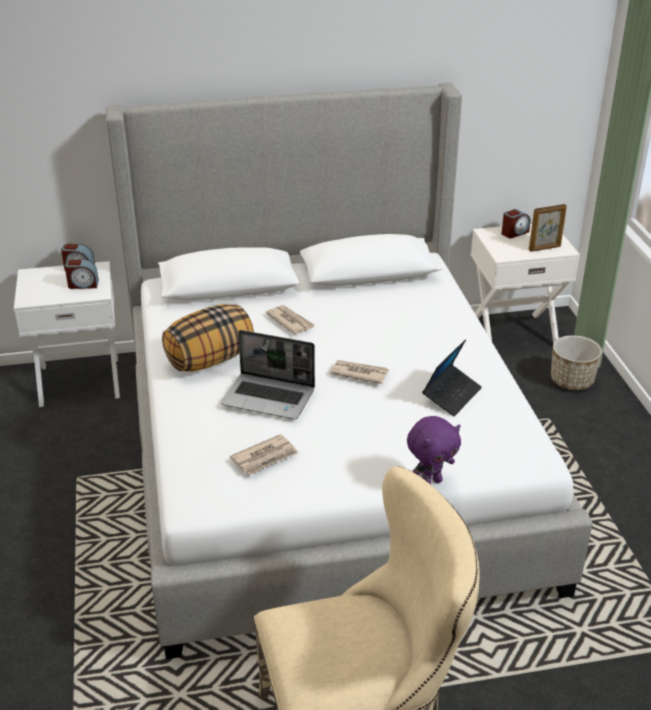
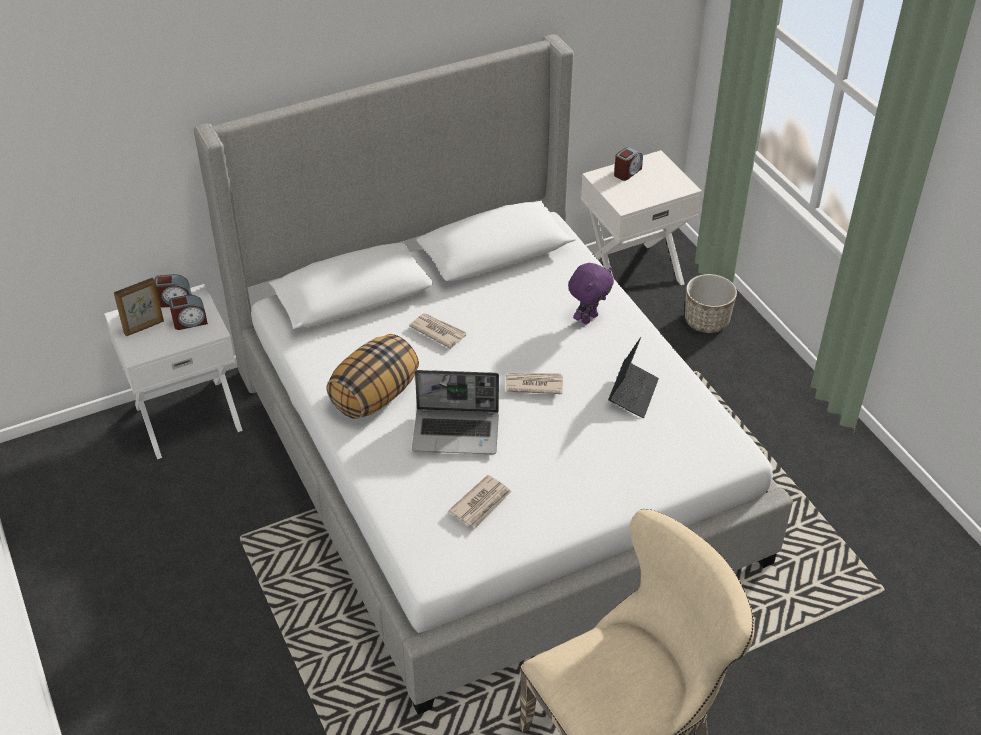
camera: 15 degrees left, 10 degrees up
purple plush toy [407,416,461,485] -> purple plush toy moved to [568,263,614,324]
picture frame [529,204,567,252] -> picture frame moved to [114,278,164,336]

